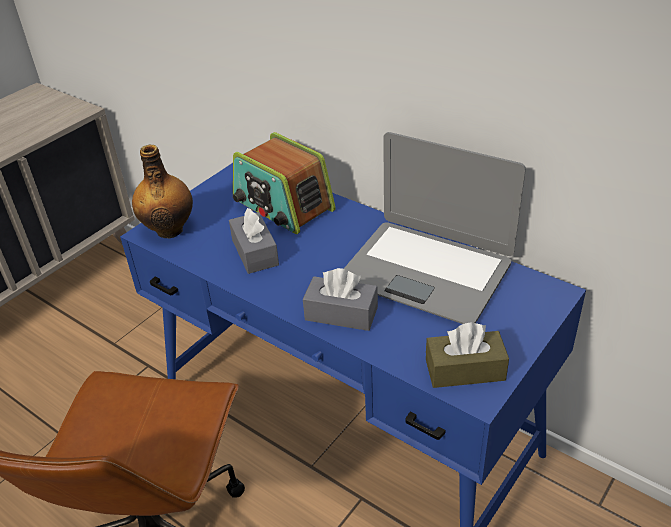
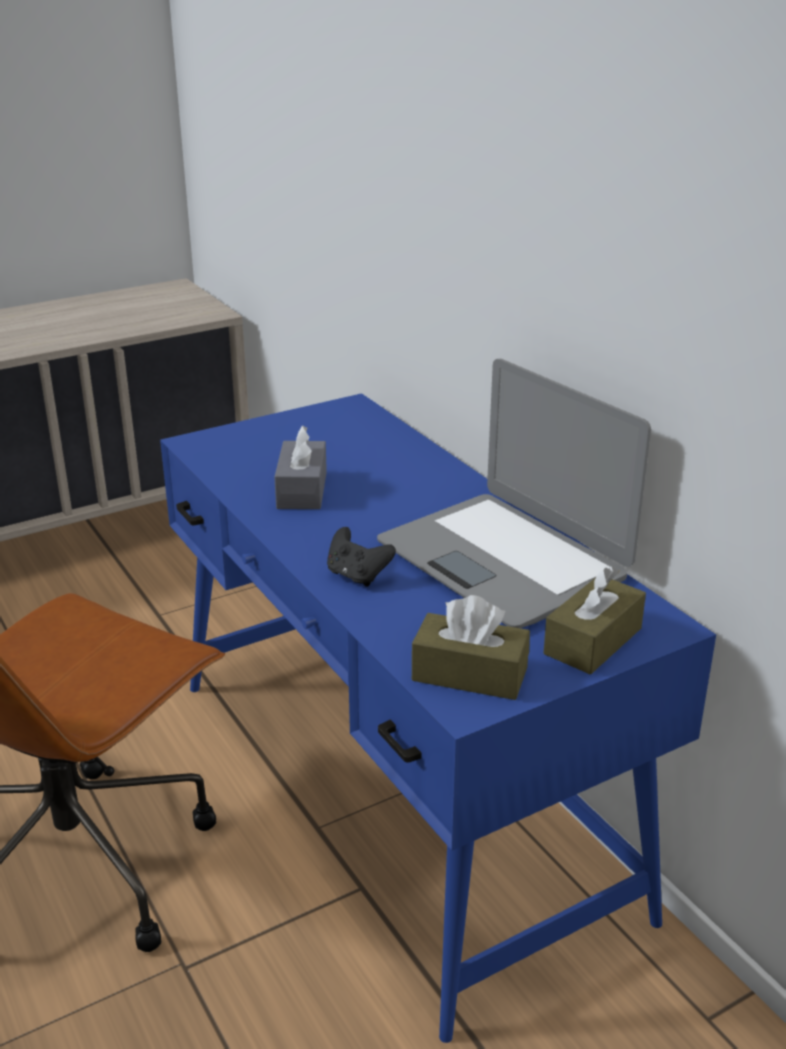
camera: 20 degrees right, 10 degrees down
bottle [132,145,193,238] -> none
radio [233,132,336,234] -> none
grey tissue box [303,268,378,331] -> black game controller [327,527,396,587]
none -> brown tissue box [544,566,646,674]

